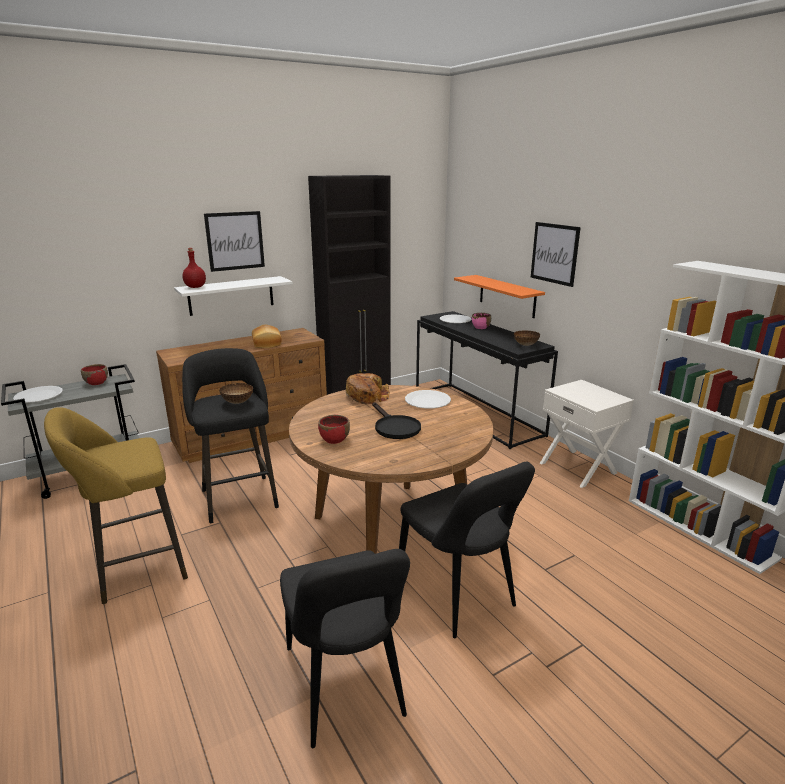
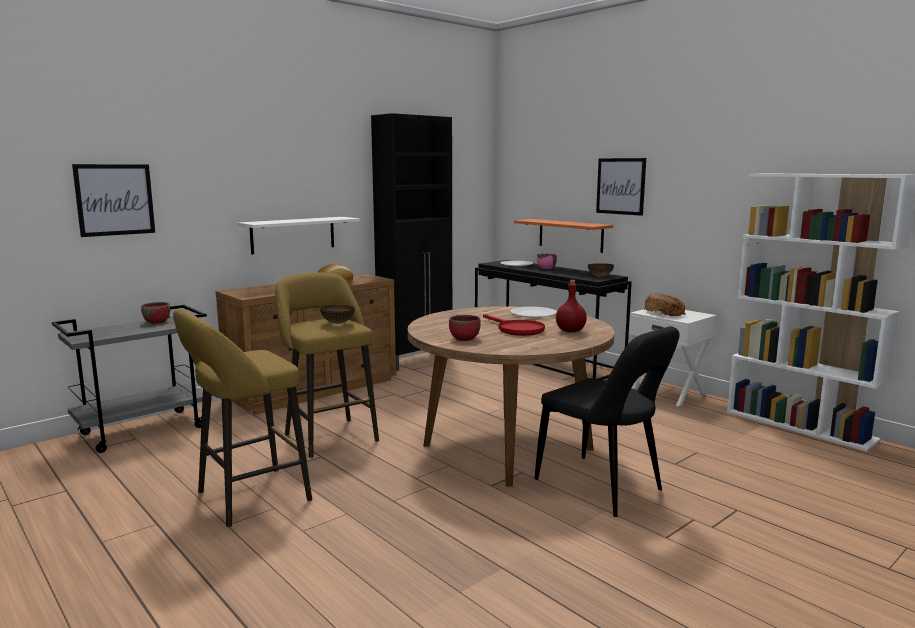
camera: 10 degrees left, 10 degrees down
white plate [13,386,63,403] -> none
red bottle [182,248,206,288] -> red bottle moved to [556,280,587,332]
black stool [182,348,279,523] -> yellow stool [275,272,379,458]
picture [204,211,265,272] -> picture moved to [72,164,155,237]
black chair [280,549,410,748] -> none
bread [346,373,390,404] -> bread moved to [644,293,685,316]
black frying pan [372,402,421,439] -> red frying pan [483,314,545,336]

